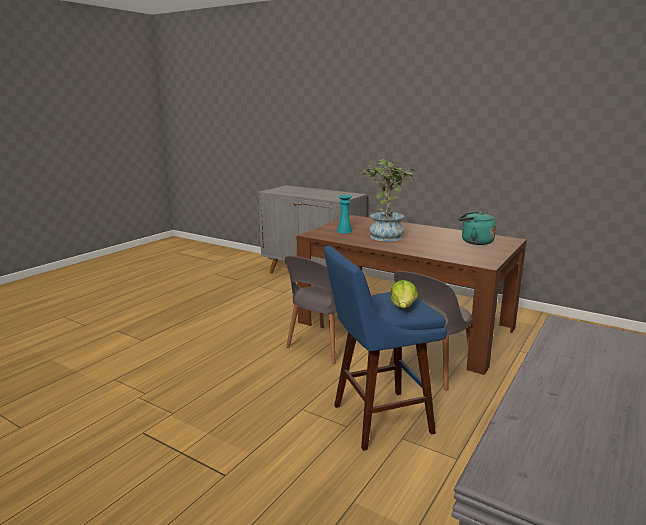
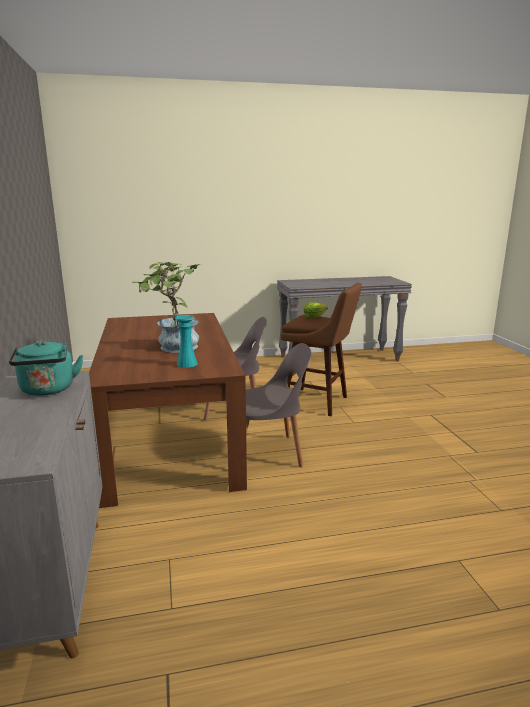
camera: 135 degrees left, 0 degrees up
blue stool [324,246,447,451] -> brown stool [281,283,362,416]
turquoise kettle [458,211,496,245] -> turquoise kettle moved to [9,341,83,396]

